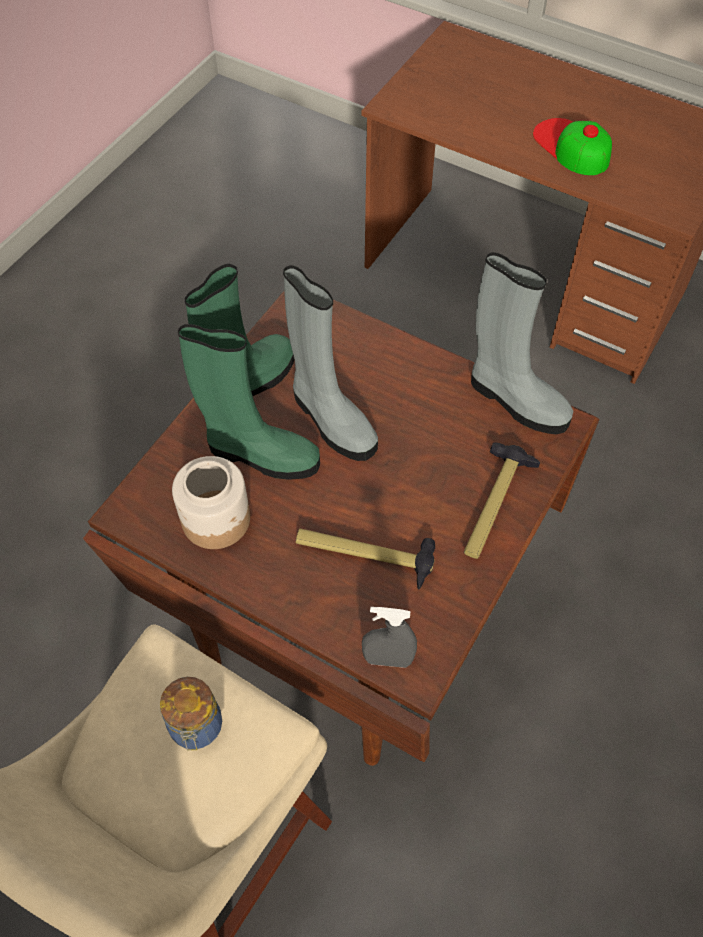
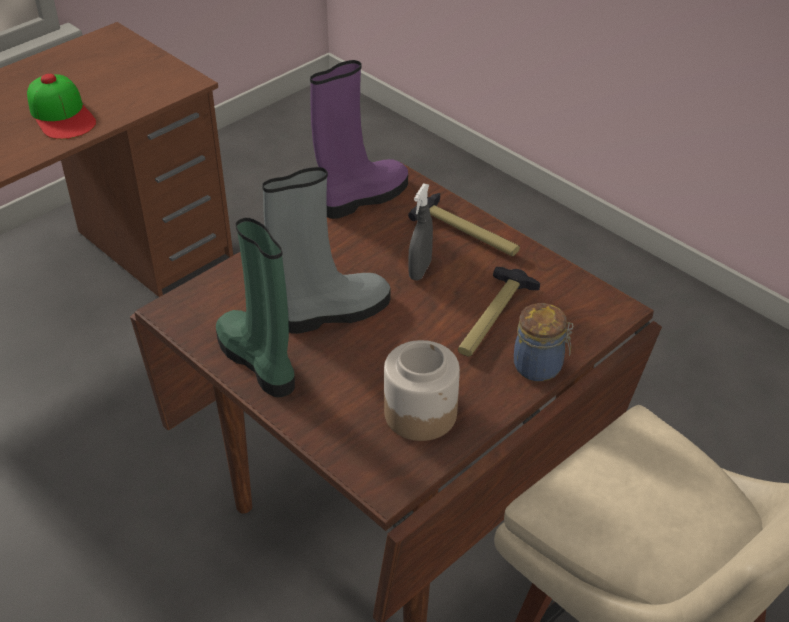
camera: 75 degrees left, 15 degrees down
jar [160,677,222,750] -> jar moved to [514,303,573,382]
green boot [178,324,320,480] -> none
grey spray bottle [362,607,417,668] -> grey spray bottle moved to [408,183,433,280]
grey boot [471,252,573,434] -> purple boot [310,60,408,219]
cap [533,118,612,175] -> cap turned 105 degrees counterclockwise [27,74,96,139]

